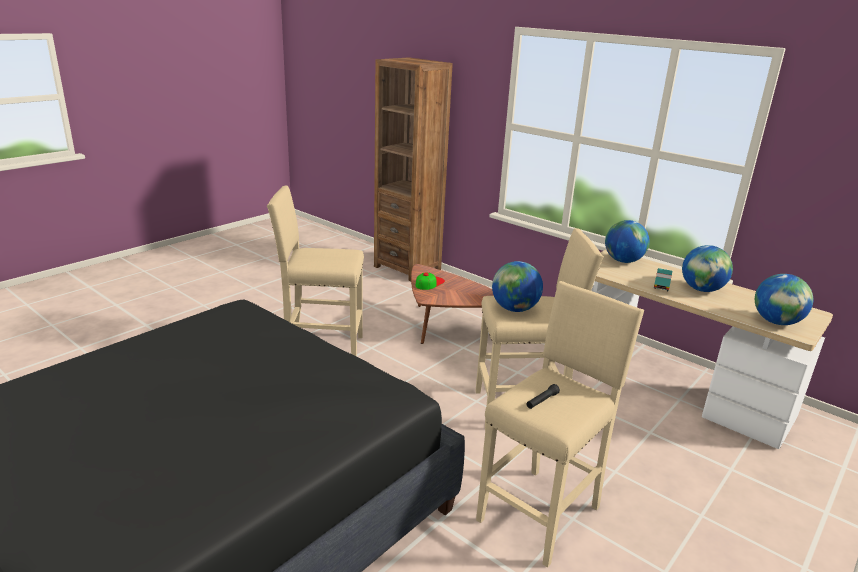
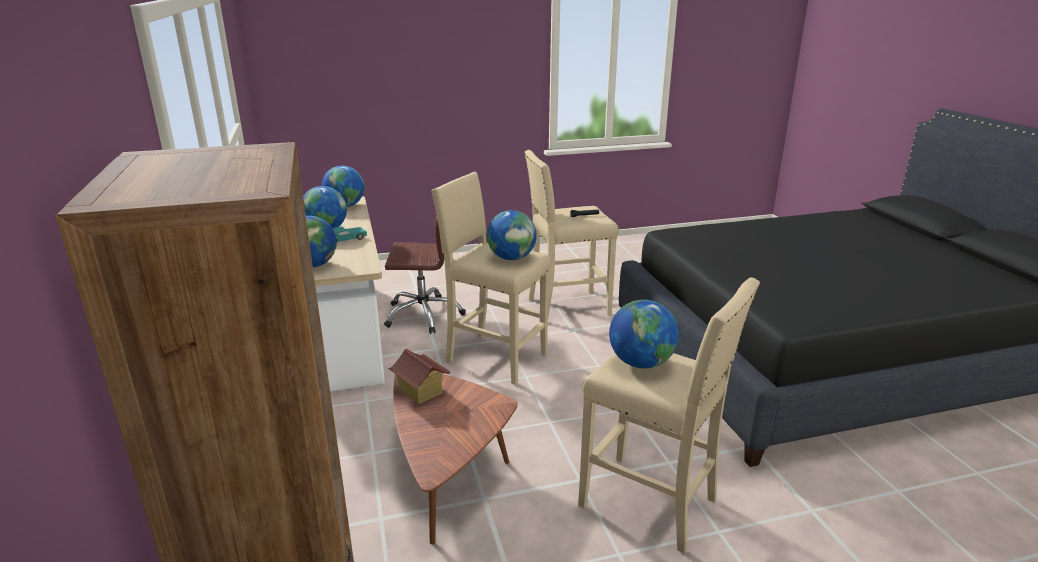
camera: 145 degrees left, 0 degrees up
cap [416,272,445,290] -> none
none -> brown office chair [384,215,466,334]
none -> toy house [388,349,450,404]
none -> globe [609,300,679,369]

